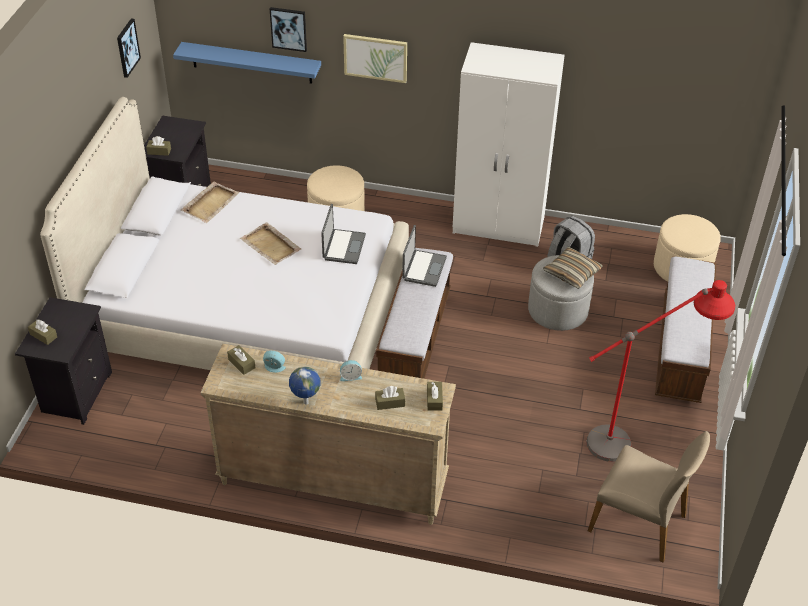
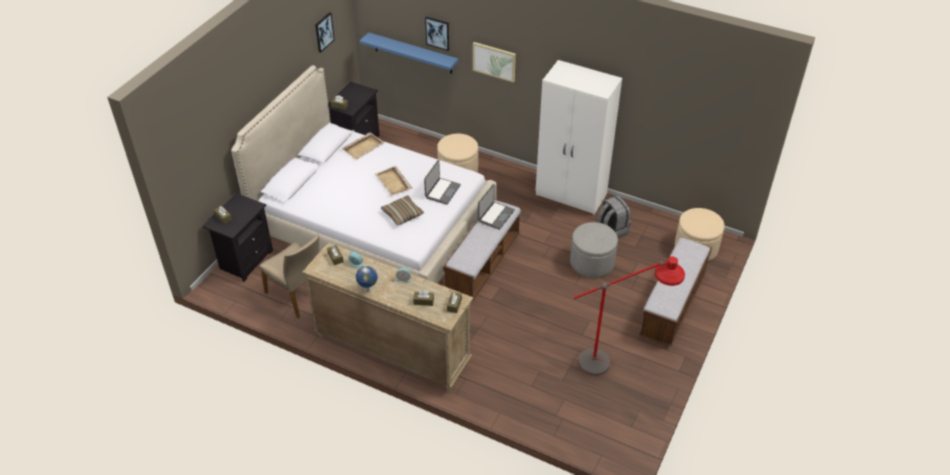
camera: 15 degrees right, 0 degrees up
pillow [543,247,603,289] -> pillow moved to [381,195,424,226]
beige chair [588,431,710,562] -> beige chair moved to [260,234,320,318]

